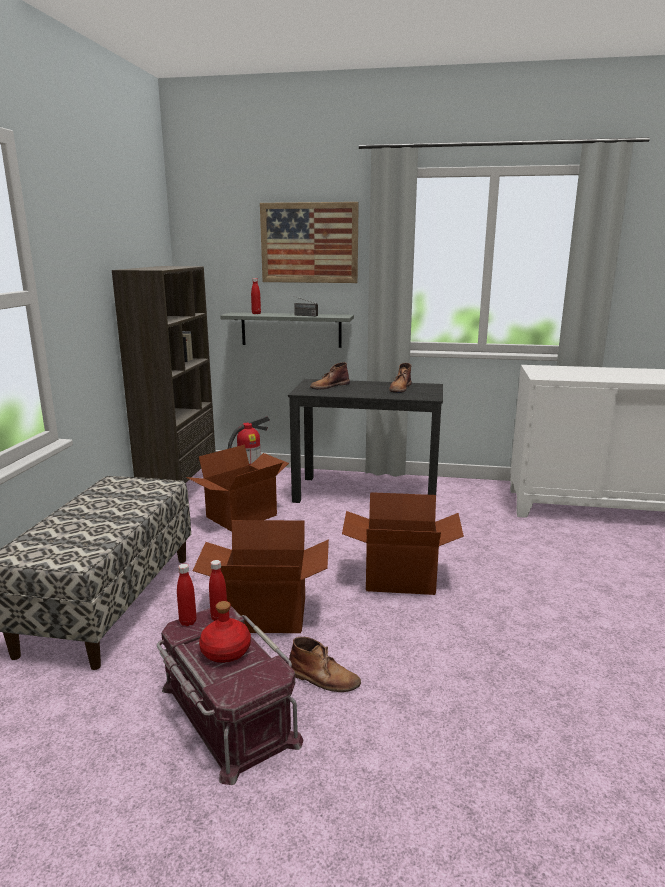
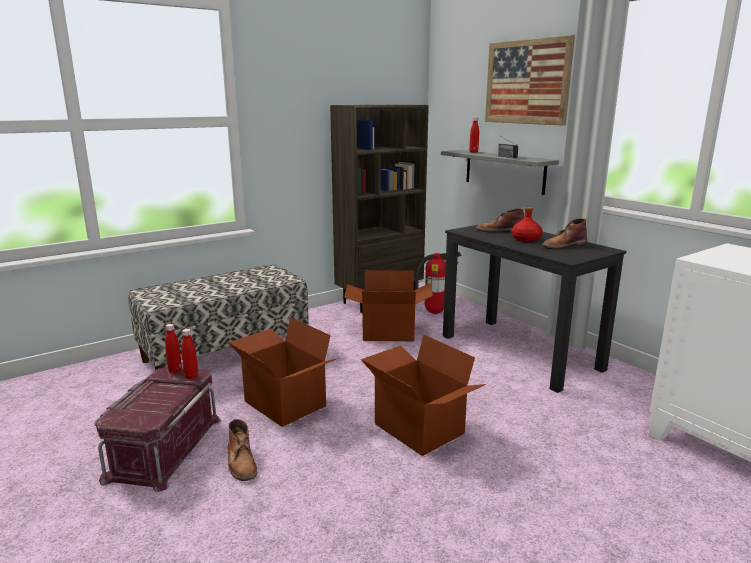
camera: 45 degrees right, 0 degrees up
red bottle [199,601,251,663] -> red bottle moved to [512,207,543,242]

